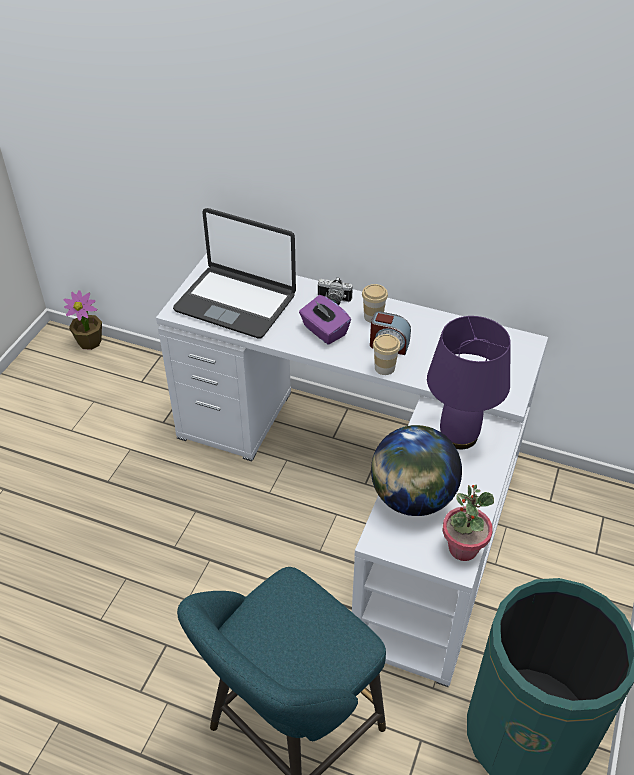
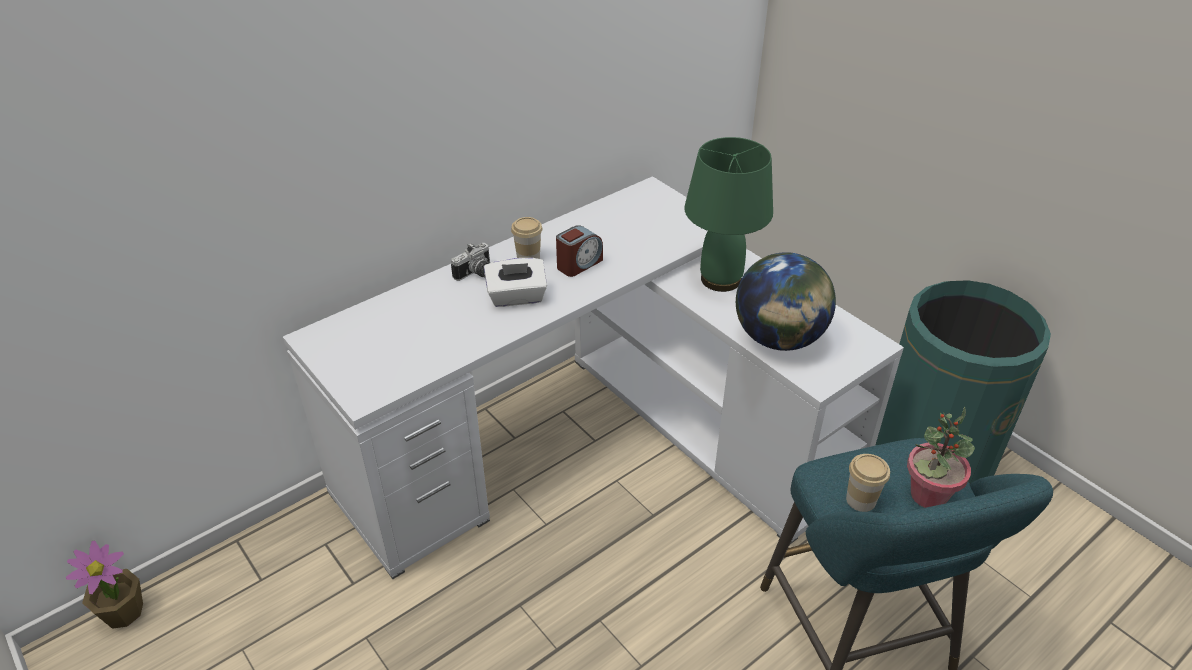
camera: 60 degrees left, 5 degrees down
laptop [173,208,296,339] -> none
purple tissue box [299,295,351,345] -> white tissue box [484,258,547,307]
cup [373,334,400,375] -> cup moved to [846,454,890,512]
purple table lamp [427,316,511,449] -> green table lamp [684,137,773,292]
potted plant [443,485,494,561] -> potted plant moved to [907,407,975,508]

